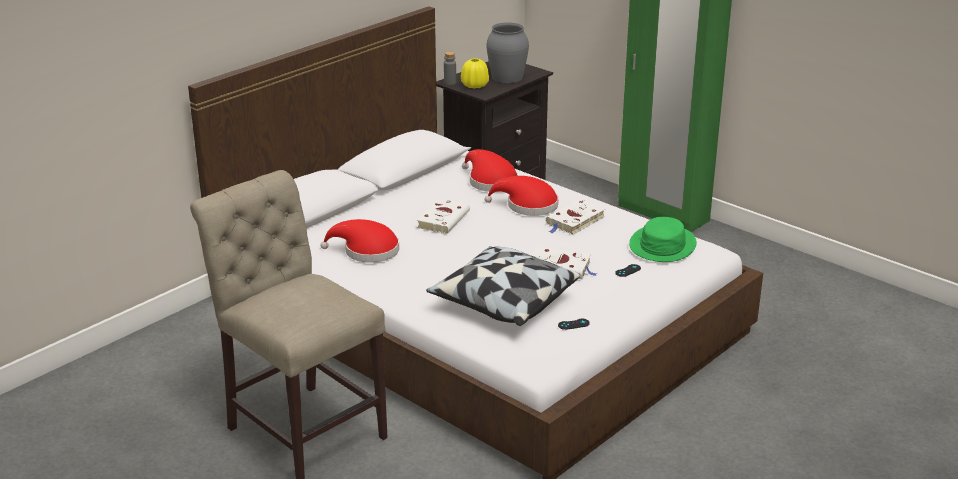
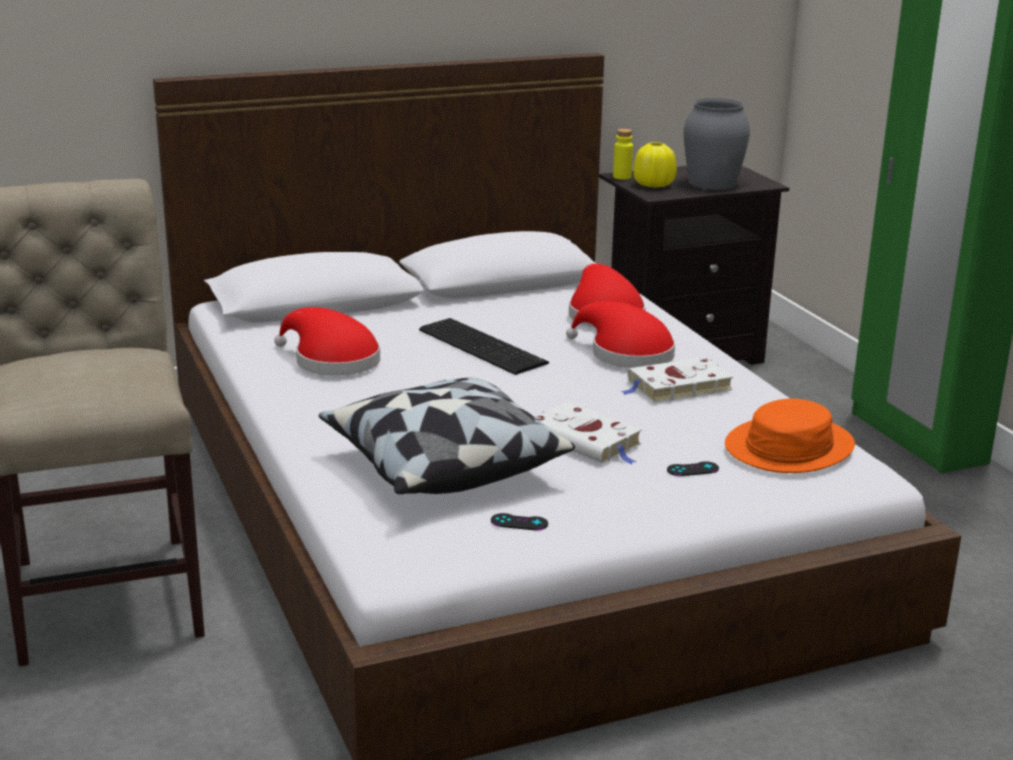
camera: 25 degrees right, 5 degrees down
white book [417,198,470,234] -> keyboard [419,318,549,375]
grey bottle [444,52,456,85] -> yellow bottle [613,129,633,180]
green hat [629,217,697,262] -> orange hat [725,399,855,473]

